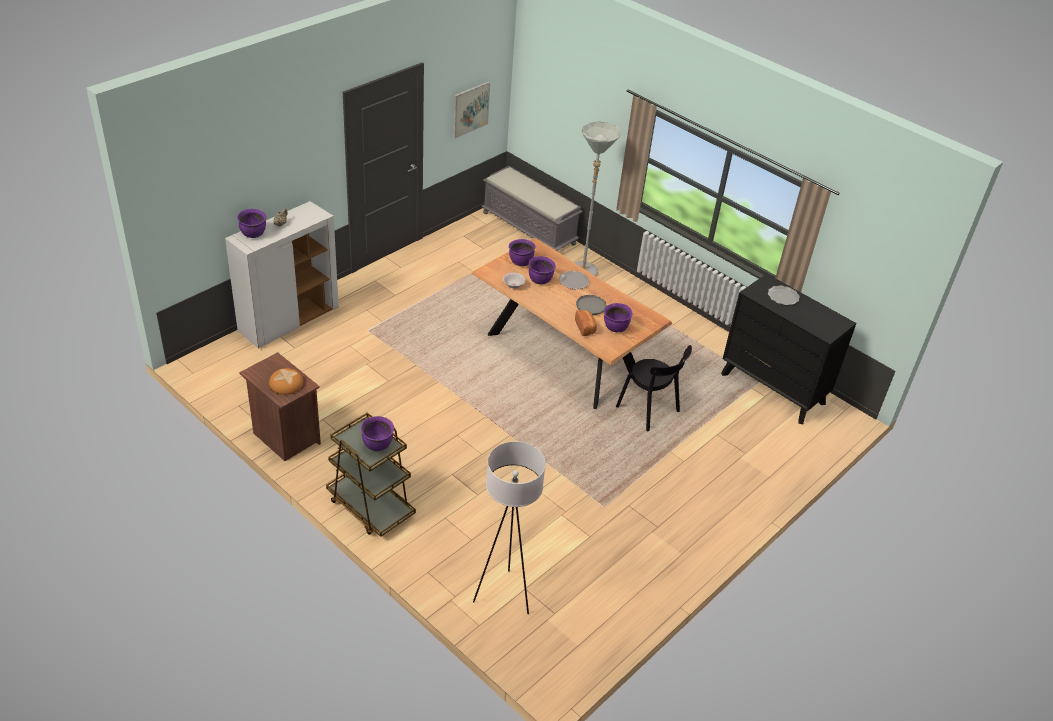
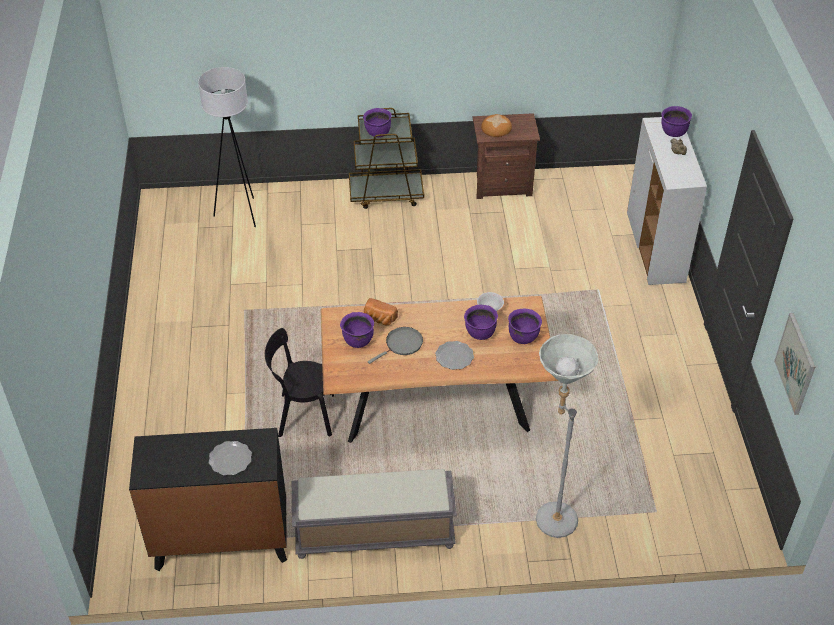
camera: 135 degrees right, 5 degrees up
grey bench [481,166,583,251] -> grey bench moved to [292,469,457,559]

